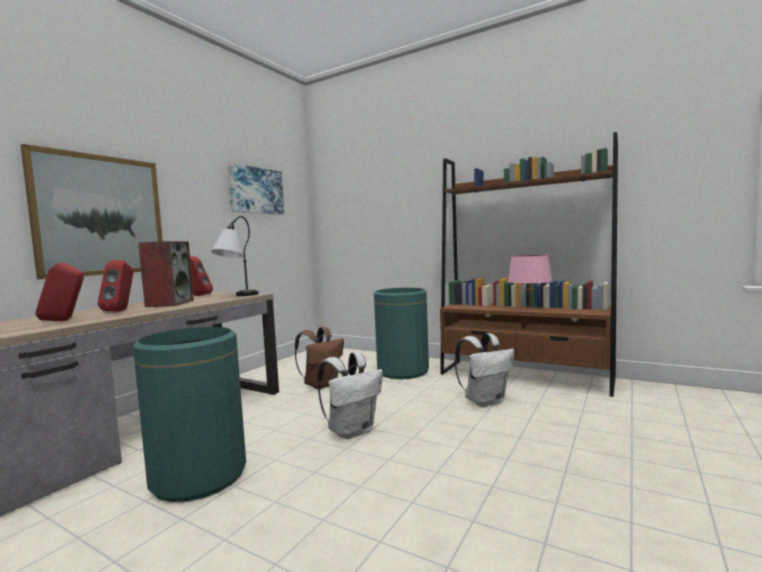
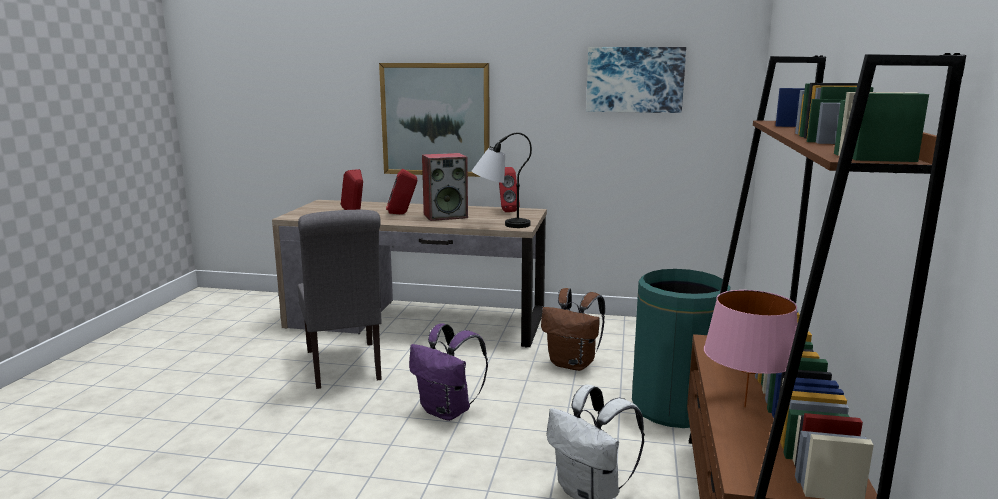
camera: 70 degrees right, 10 degrees up
green trash can [133,327,246,502] -> grey chair [298,210,382,389]
white backpack [317,352,383,439] -> purple backpack [409,323,488,421]

